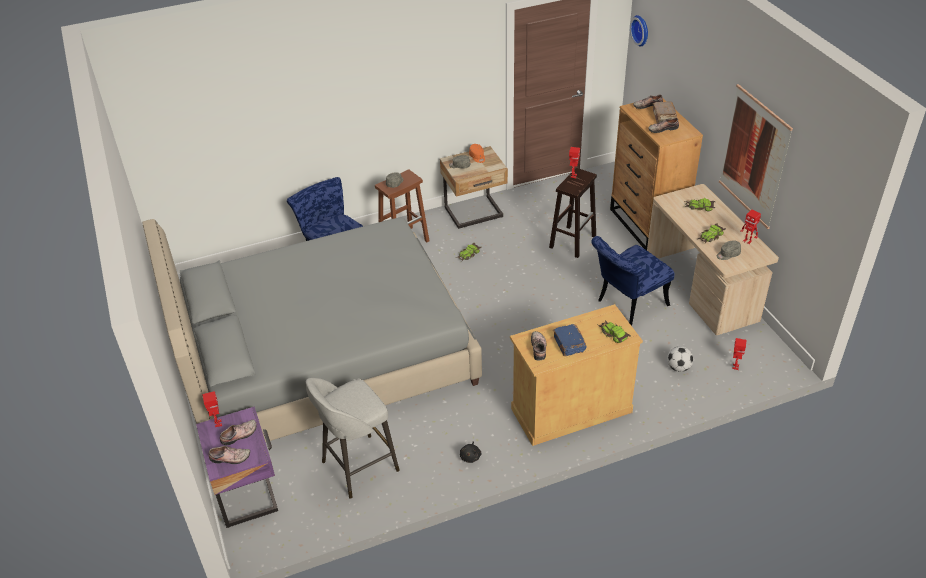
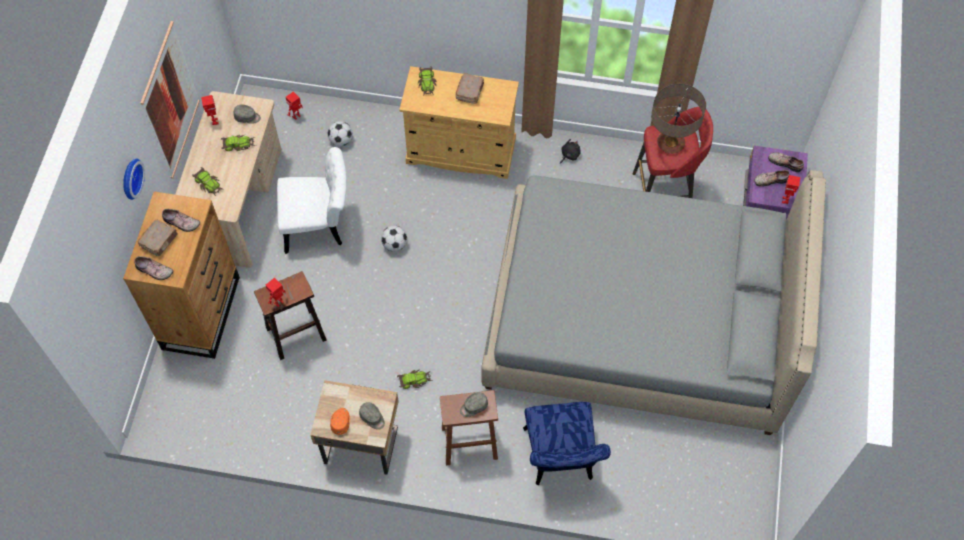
camera: 150 degrees left, 20 degrees up
grey stool [306,378,400,499] -> red stool [632,107,713,198]
shoe [531,331,546,360] -> none
blue book [553,324,587,356] -> brown book [455,73,484,104]
blue chair [591,236,675,325] -> white chair [277,147,347,254]
wall clock [630,15,648,47] -> wall clock moved to [123,159,145,200]
none -> football [381,226,407,252]
none -> table lamp [651,84,706,154]

